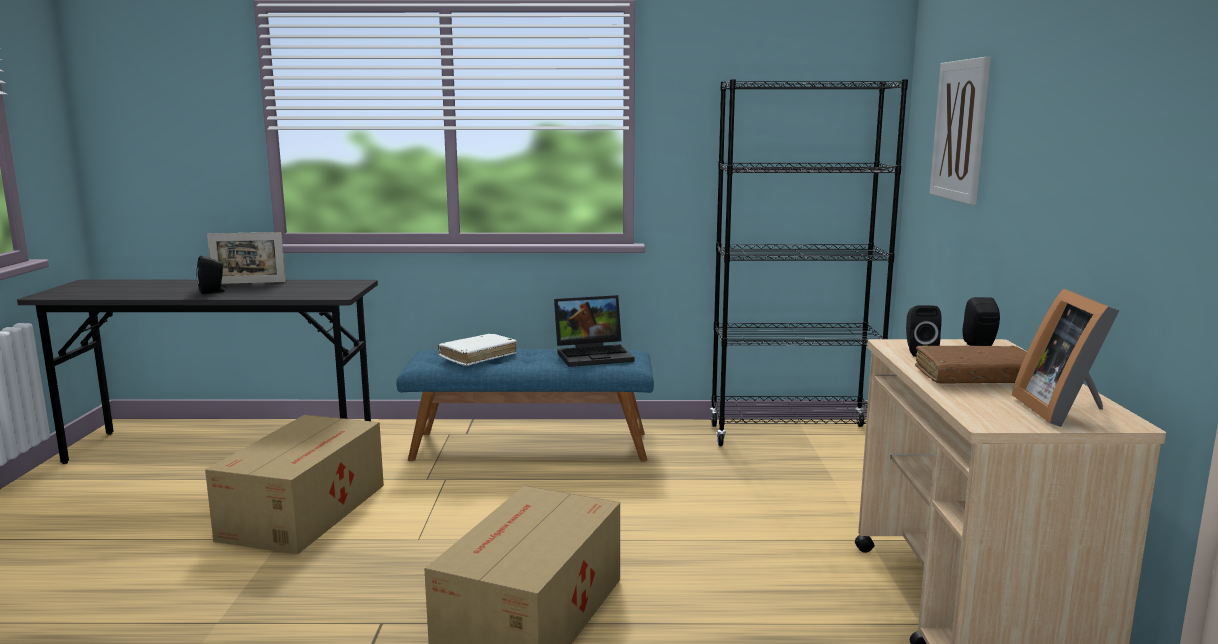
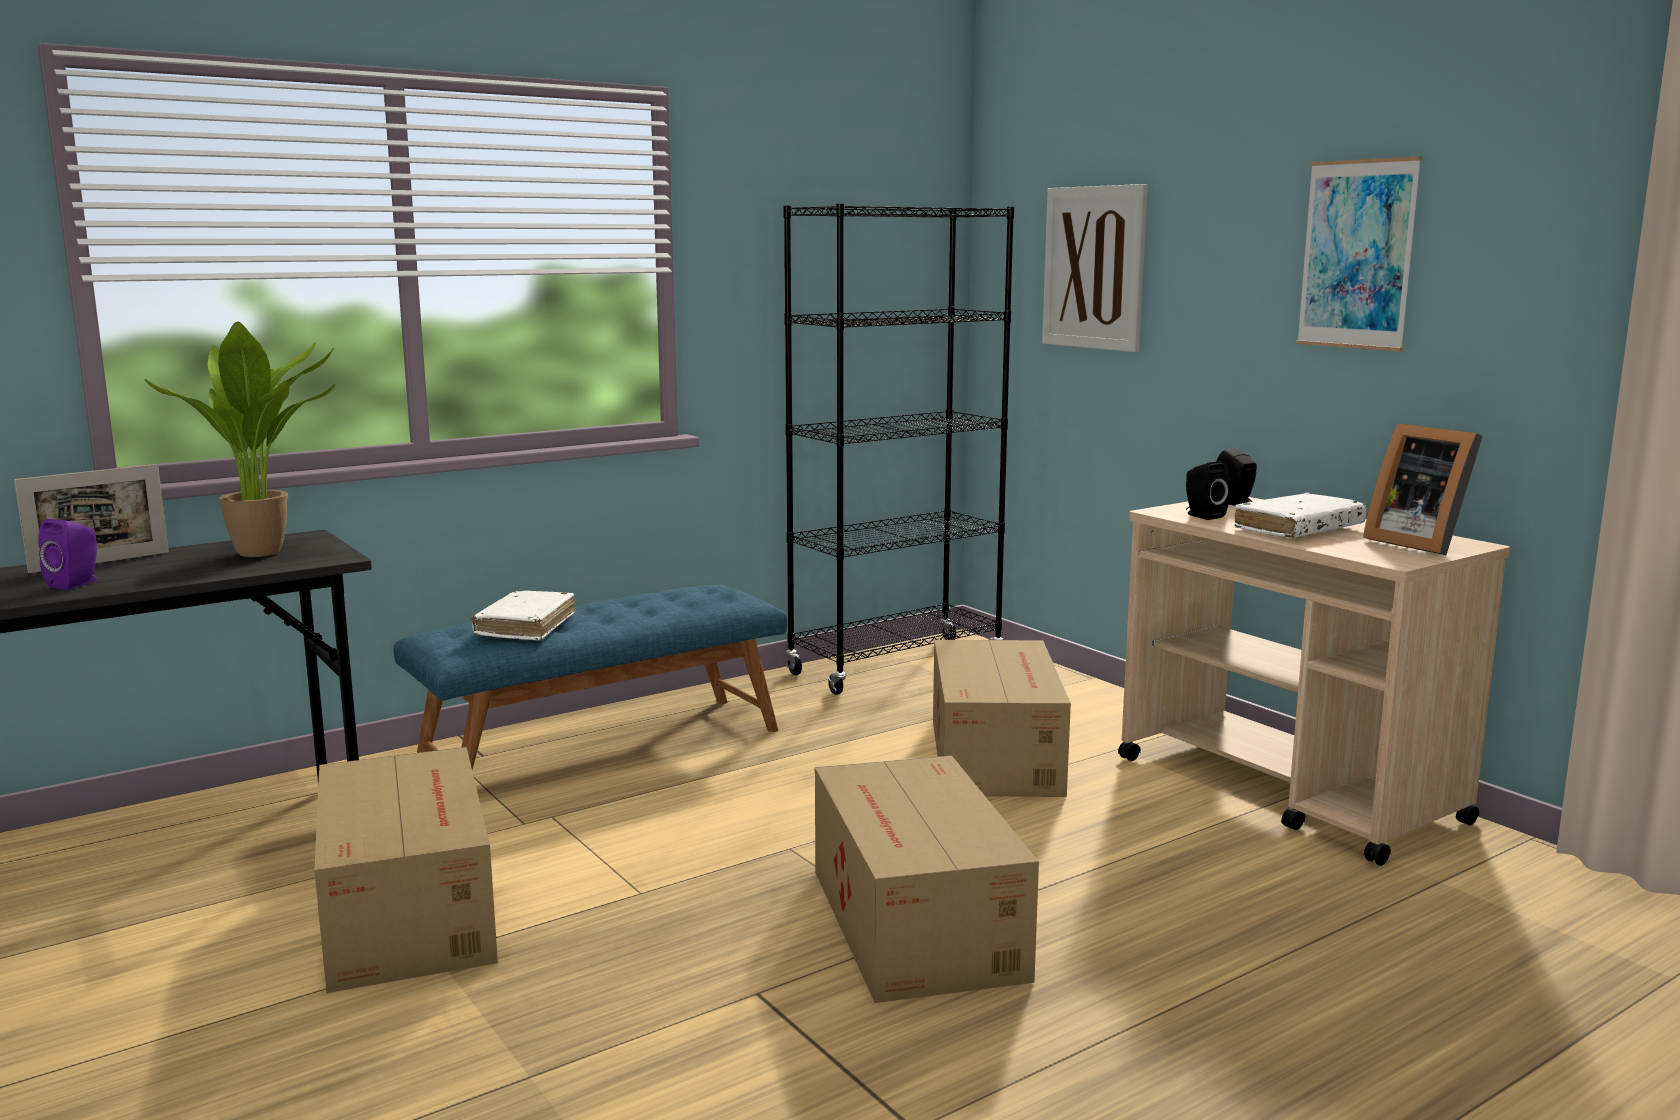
camera: 35 degrees left, 0 degrees up
black speaker [196,256,226,294] -> purple speaker [38,519,97,590]
laptop [554,295,635,367] -> none
brown book [915,345,1027,384] -> white book [1234,493,1367,538]
none -> potted plant [145,322,335,557]
none -> cardboard box [933,640,1071,797]
none -> picture [1296,157,1422,352]

